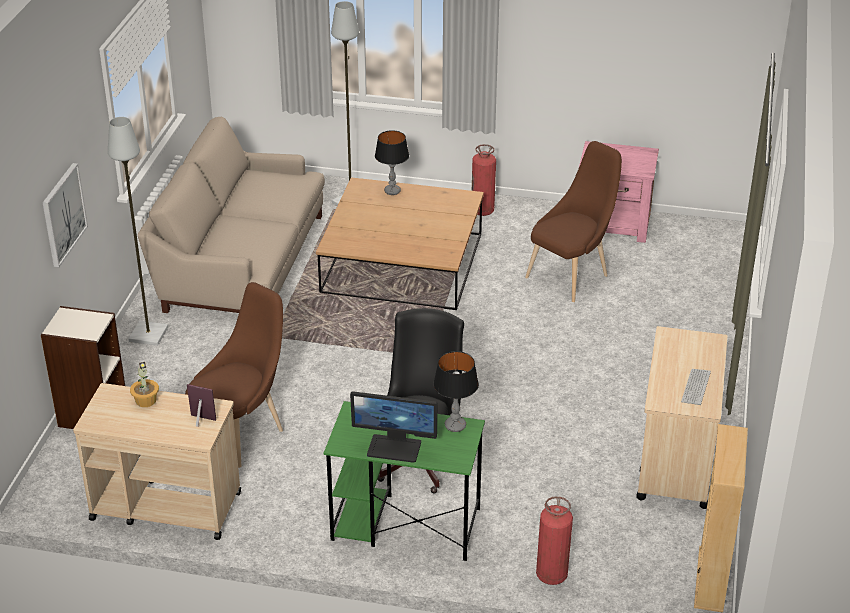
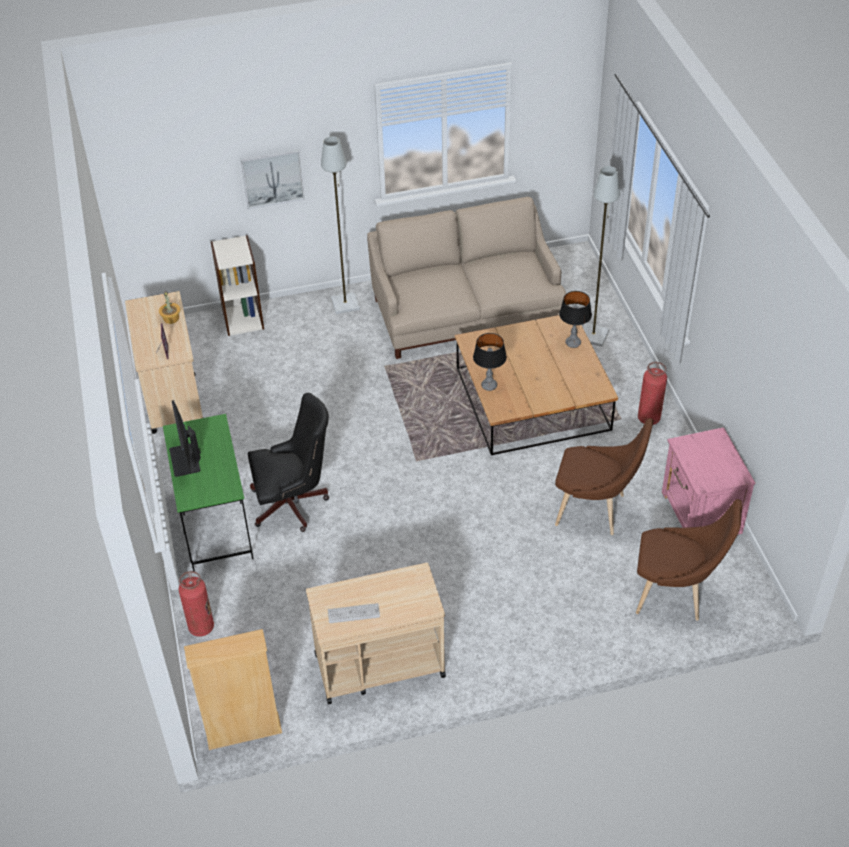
camera: 65 degrees right, 10 degrees up
brown chair [185,282,283,468] -> brown chair moved to [636,499,742,621]
table lamp [433,351,479,432] -> table lamp moved to [473,333,507,391]

